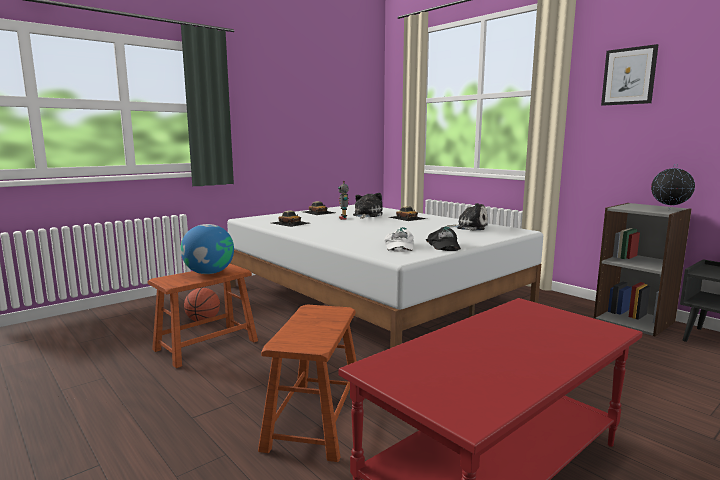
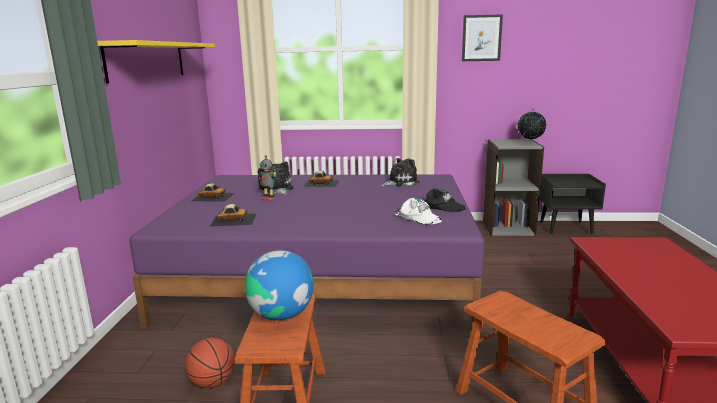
camera: 45 degrees left, 5 degrees up
white bed [227,205,543,348] -> purple bed [129,174,485,331]
none -> yellow shelf [97,40,215,83]

